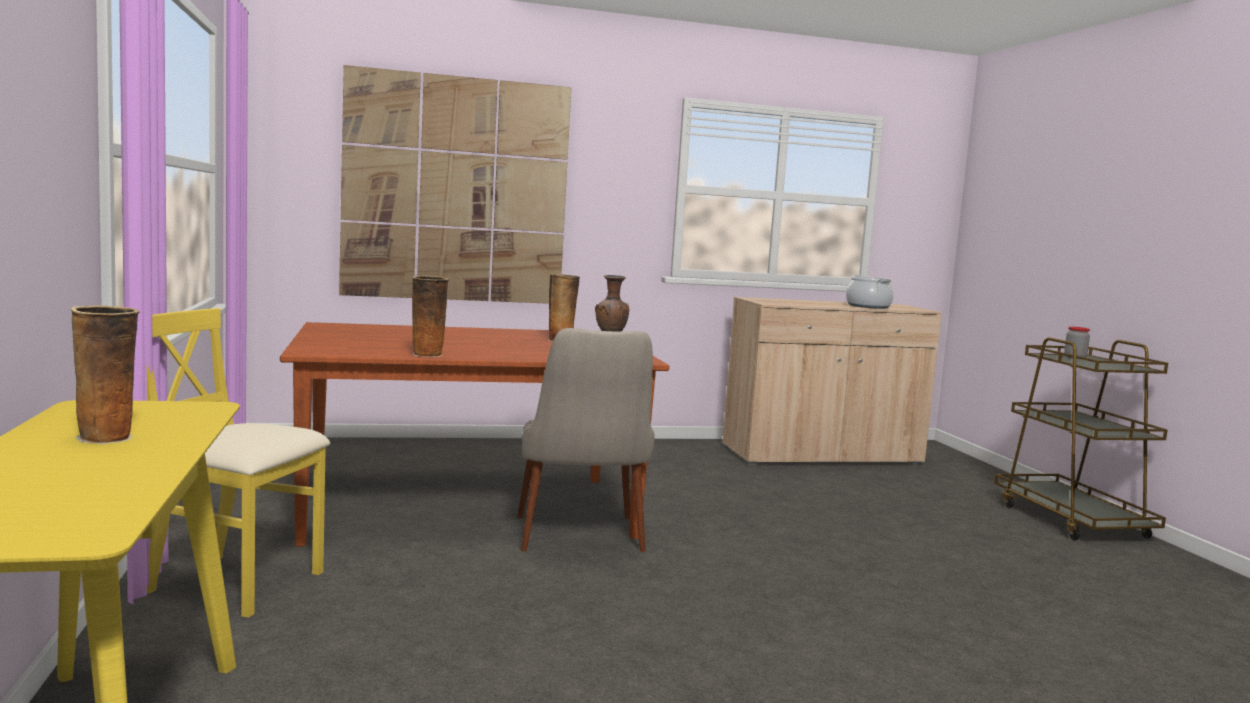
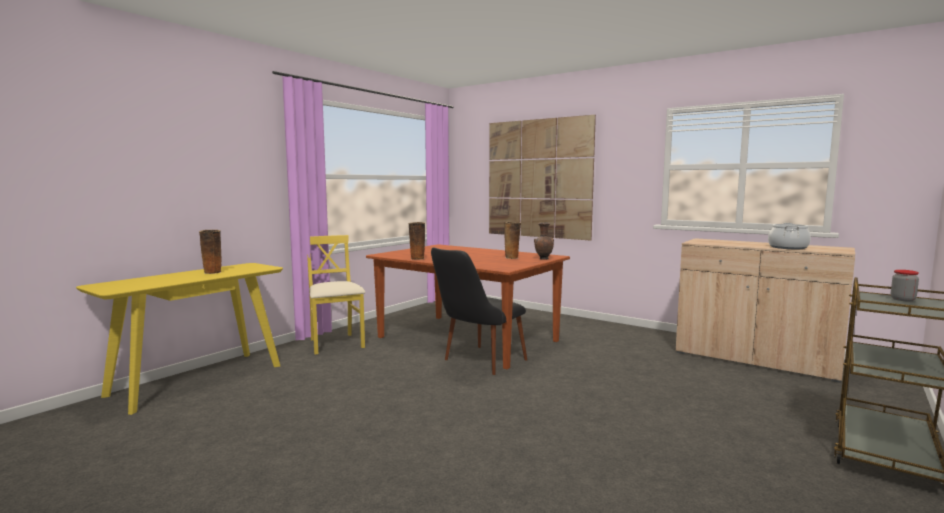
camera: 50 degrees right, 0 degrees up
beige chair [517,328,654,552] -> black chair [431,248,527,375]

